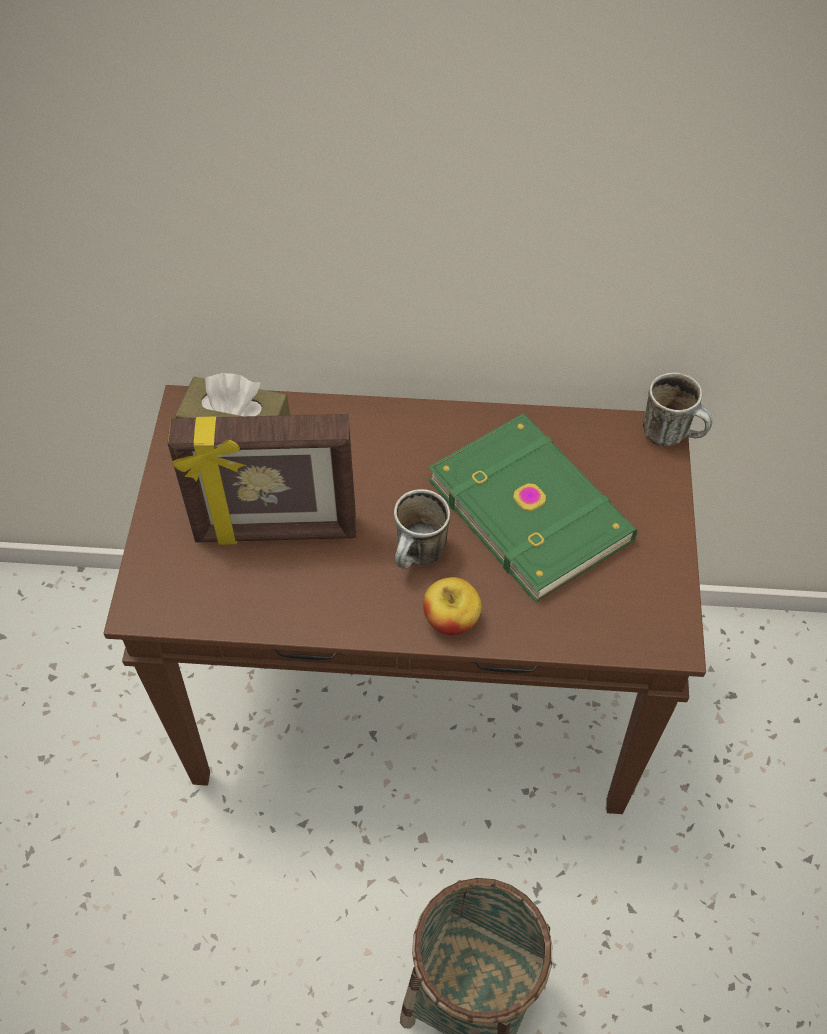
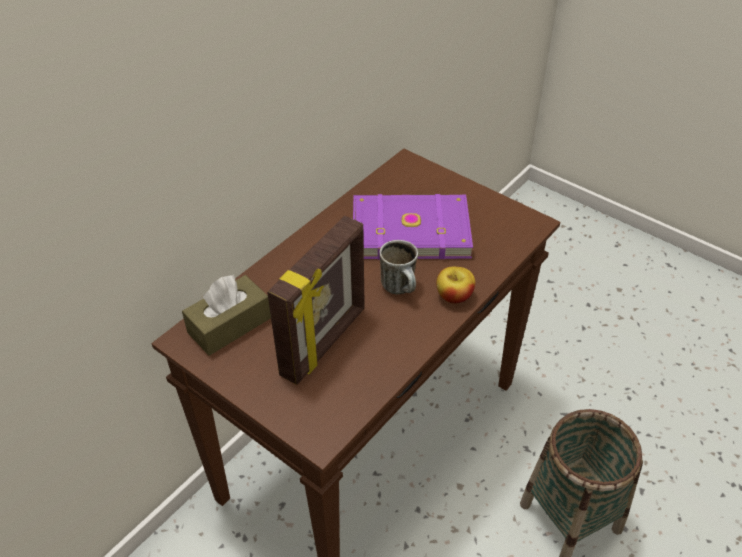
camera: 55 degrees left, 10 degrees down
green book [428,413,637,603] -> purple book [353,194,473,260]
mug [643,372,712,447] -> none

